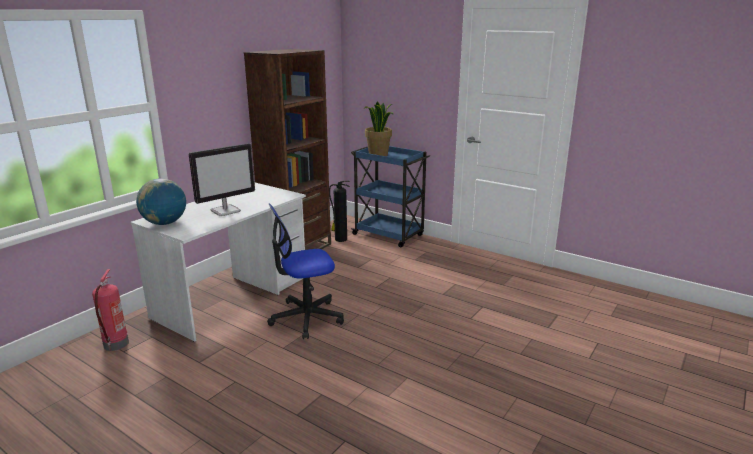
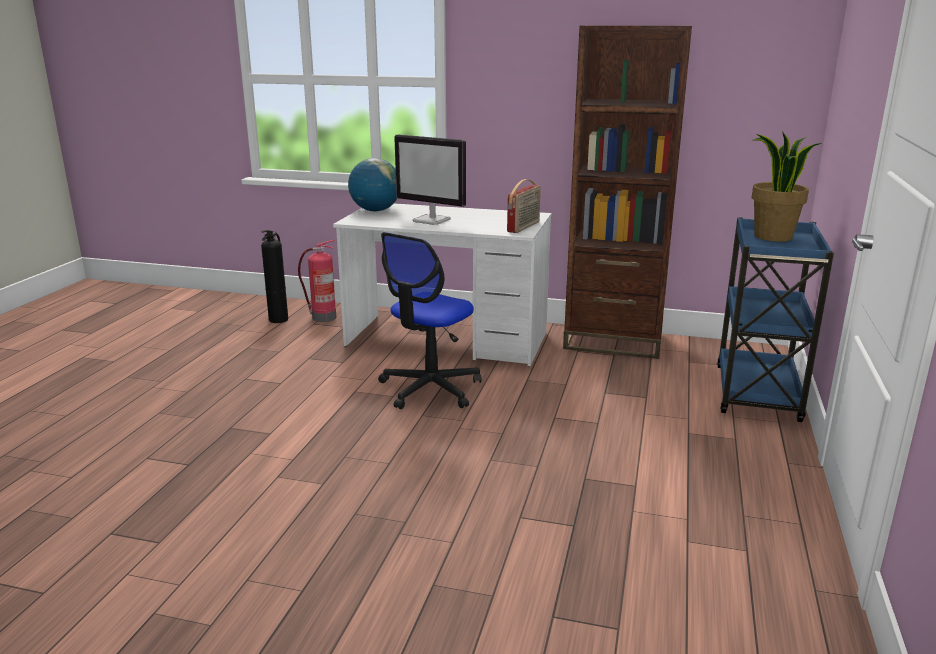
camera: 70 degrees right, 0 degrees up
office chair [267,204,344,339] -> office chair turned 105 degrees counterclockwise [378,232,481,409]
fire extinguisher [329,181,350,242] -> fire extinguisher moved to [261,230,288,323]
none -> radio [507,179,541,233]

